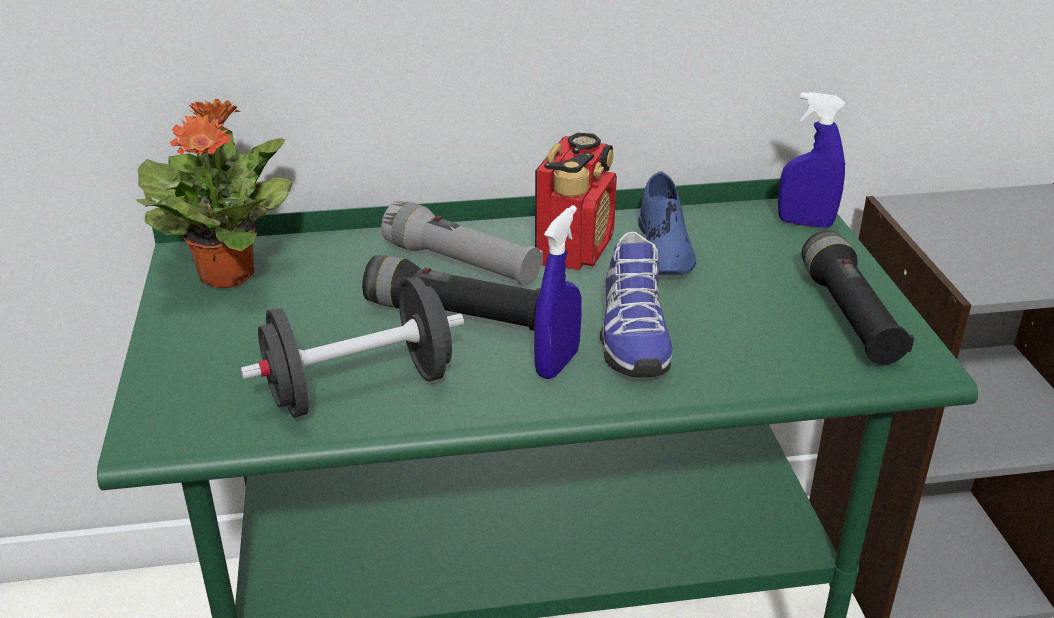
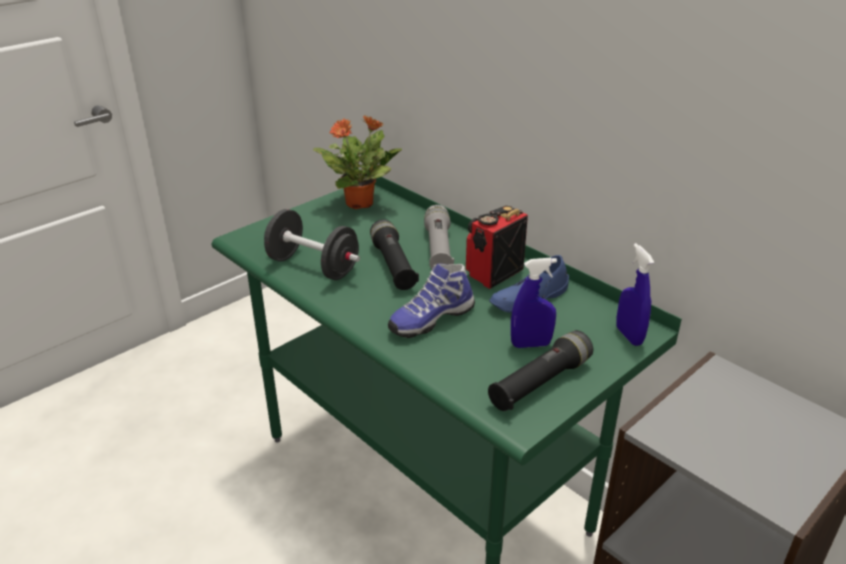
camera: 55 degrees right, 0 degrees up
blue spray bottle [534,205,582,379] -> blue spray bottle moved to [511,258,557,348]
radio [535,133,617,270] -> radio turned 150 degrees clockwise [466,205,528,289]

